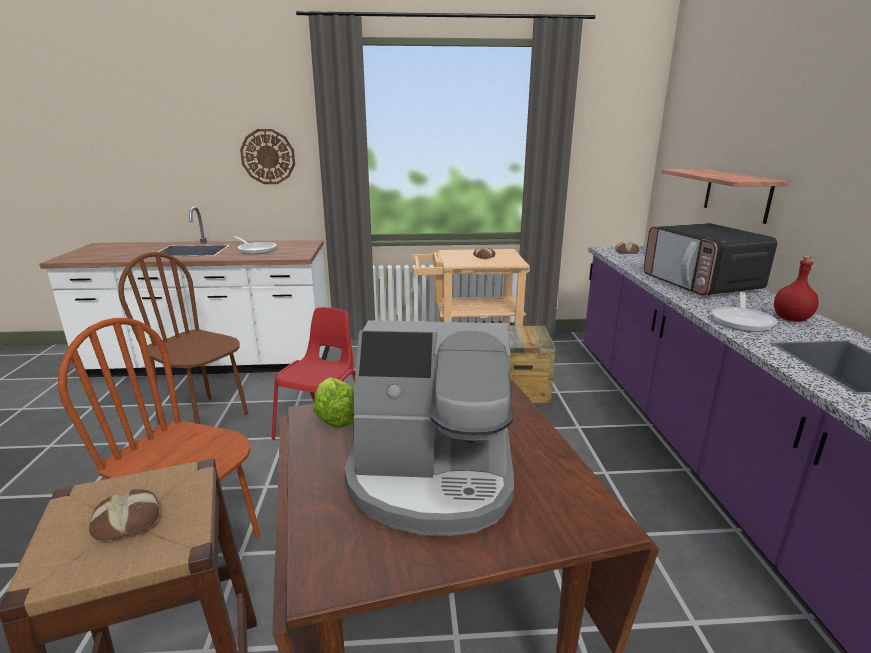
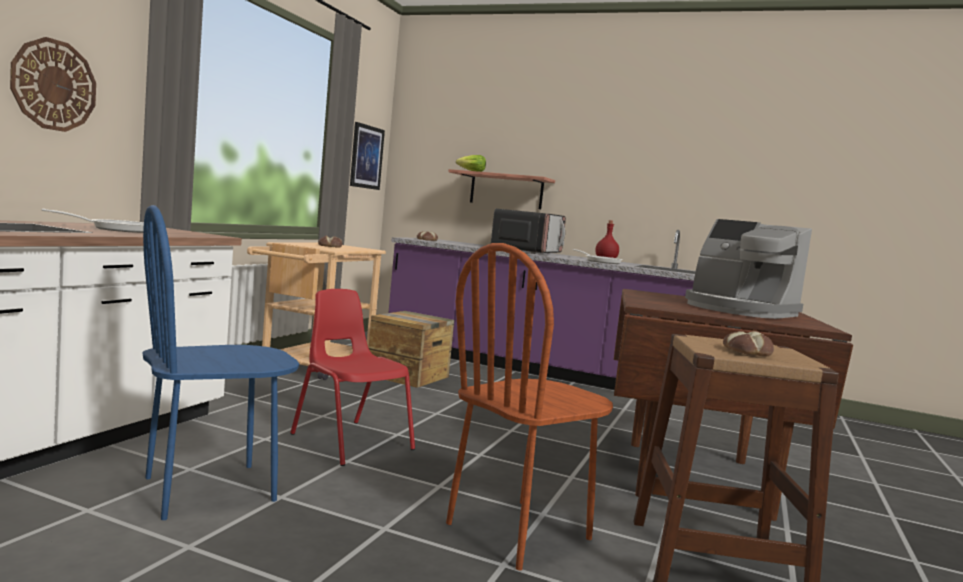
camera: 65 degrees left, 15 degrees down
brown chair [118,252,248,425] -> blue chair [142,205,299,520]
lettuce [313,377,355,428] -> lettuce moved to [456,155,486,172]
coffee machine [344,320,514,536] -> coffee machine turned 105 degrees clockwise [685,219,812,319]
microwave [644,223,777,295] -> microwave turned 75 degrees counterclockwise [491,208,566,254]
none -> picture [350,122,385,190]

